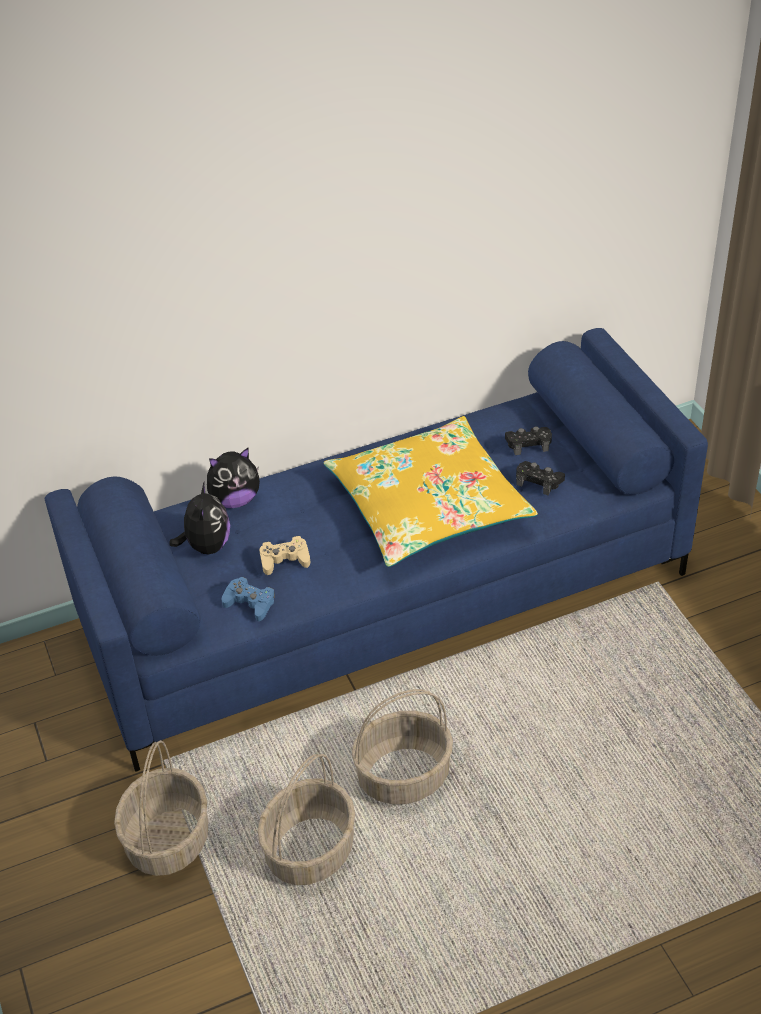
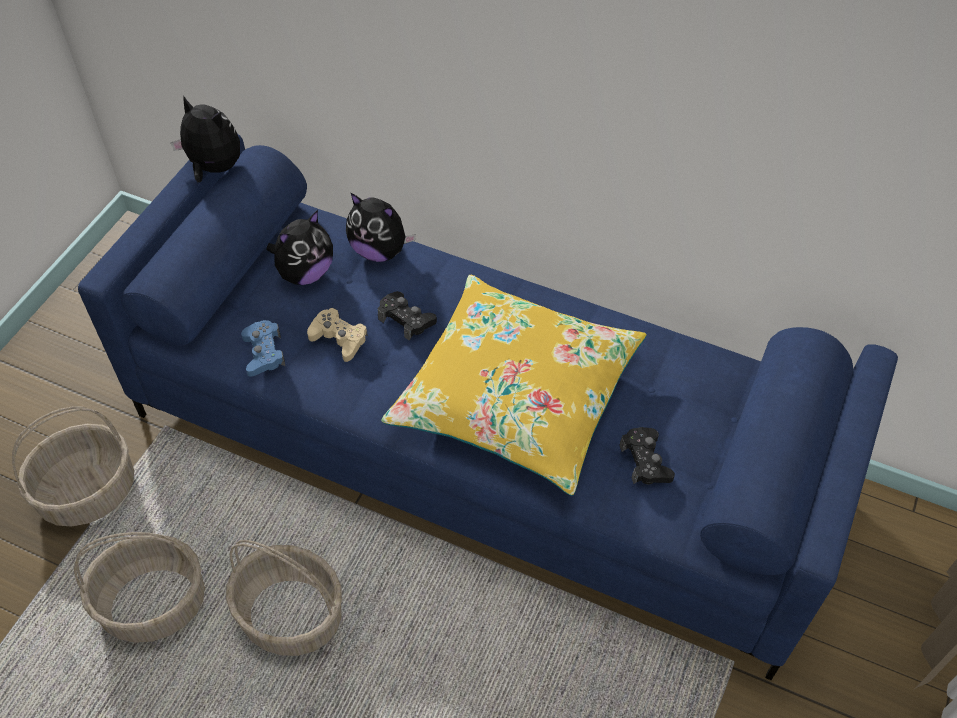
camera: 45 degrees right, 10 degrees up
black game controller [505,427,552,455] -> black game controller moved to [377,291,437,341]
none -> plush toy [171,95,240,182]

